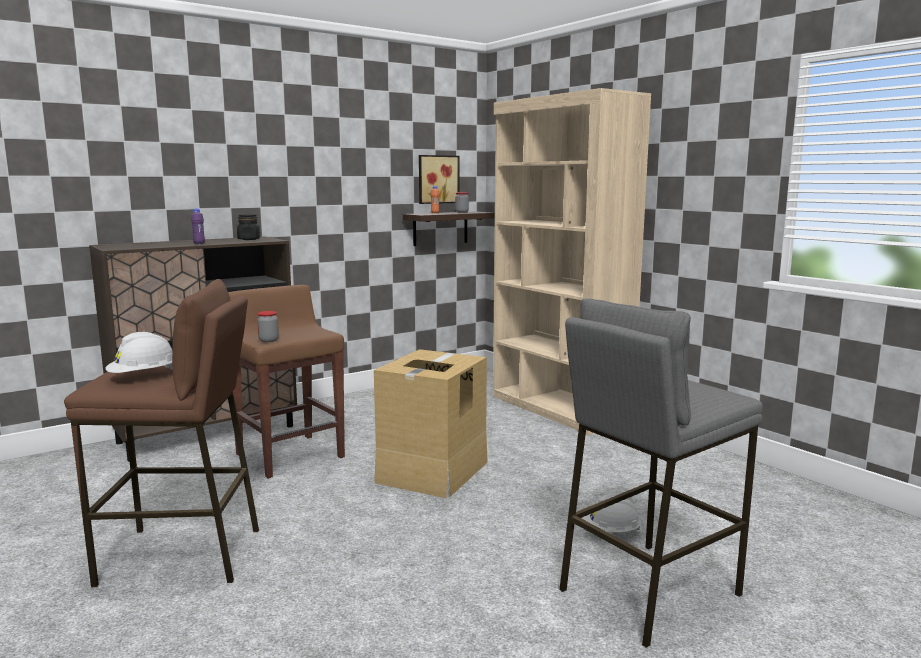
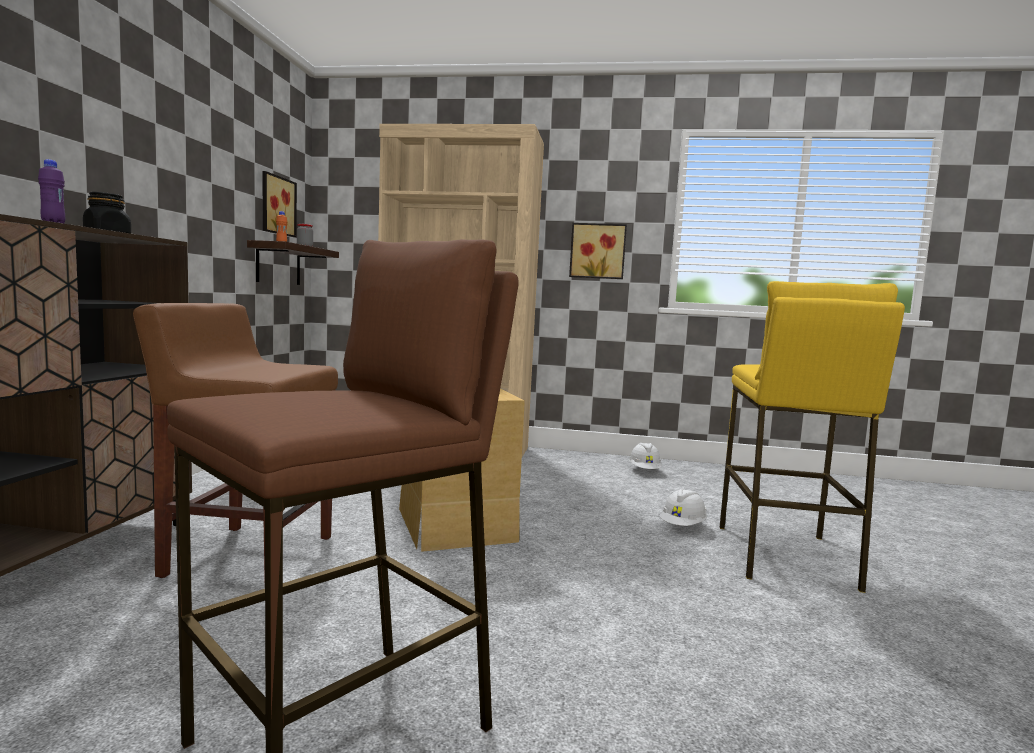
camera: 45 degrees left, 5 degrees down
white hard hat [105,332,173,373] -> white hard hat moved to [629,443,662,469]
jar [257,311,279,342] -> none
grey stool [559,299,763,648] -> yellow stool [720,281,905,593]
none -> picture [569,223,627,279]

